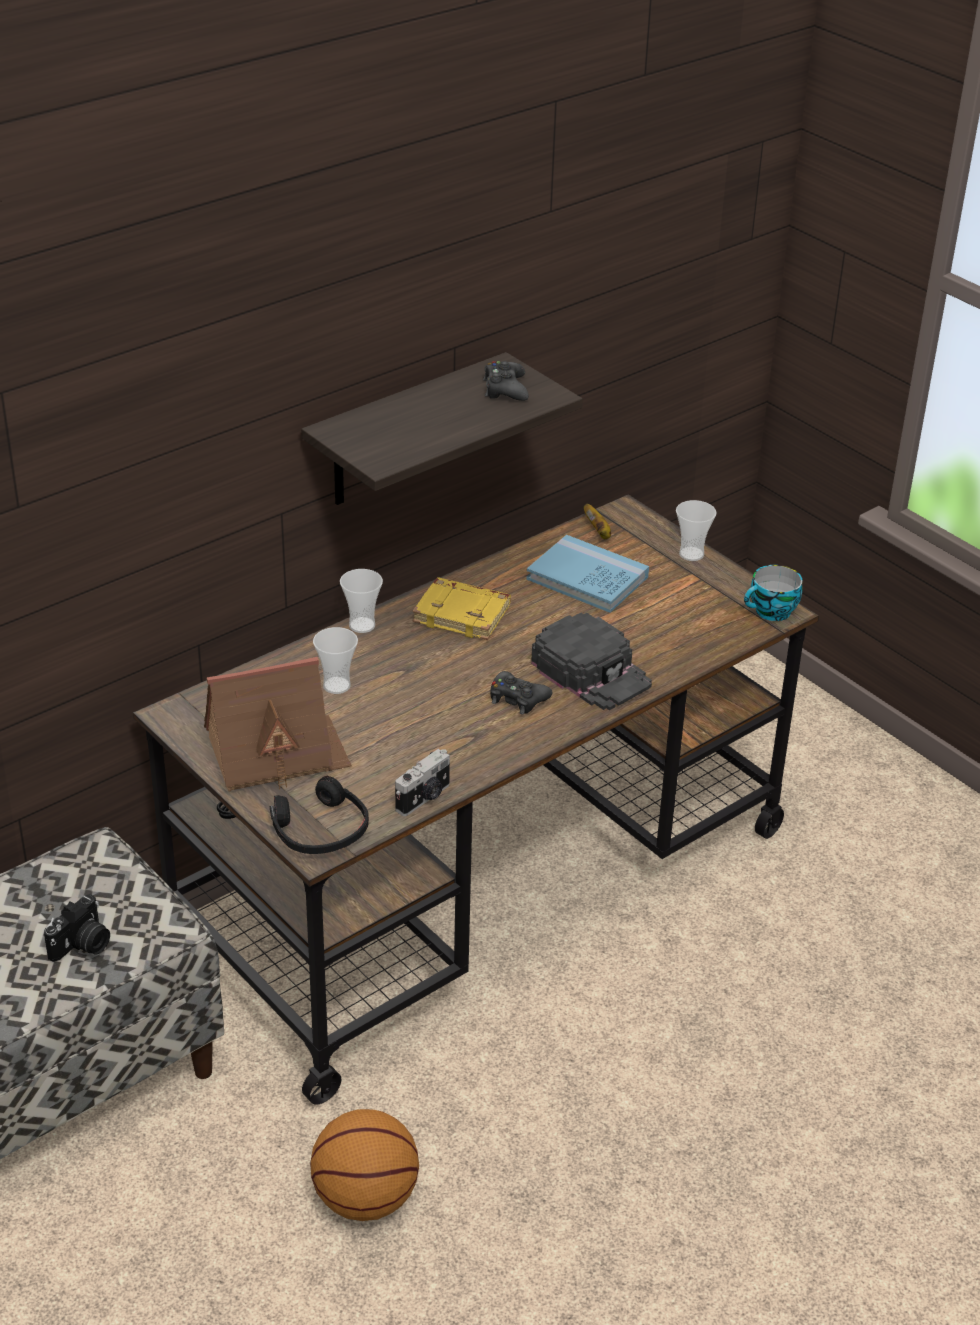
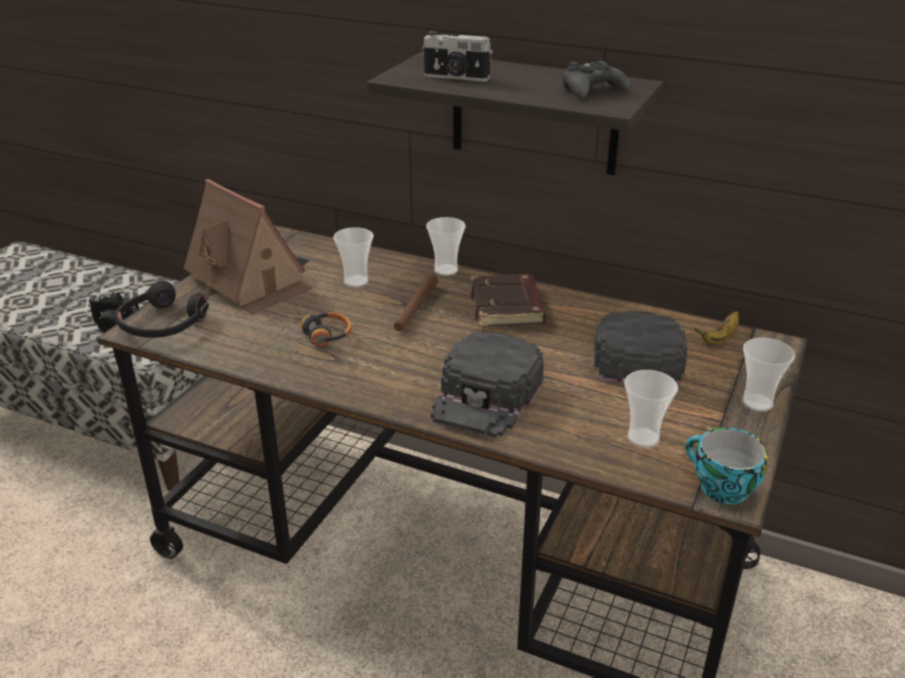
camera: 65 degrees right, 5 degrees down
basketball [310,1109,419,1221] -> none
camera [395,749,450,816] -> camera moved to [422,31,493,82]
yellow book [412,577,511,640] -> brown book [471,274,546,327]
black game controller [490,671,552,715] -> none
blue book [526,535,649,613] -> black cap [594,311,687,386]
none -> headphones [263,312,352,356]
none -> brown flashlight [394,273,438,331]
none -> cup [624,370,678,448]

